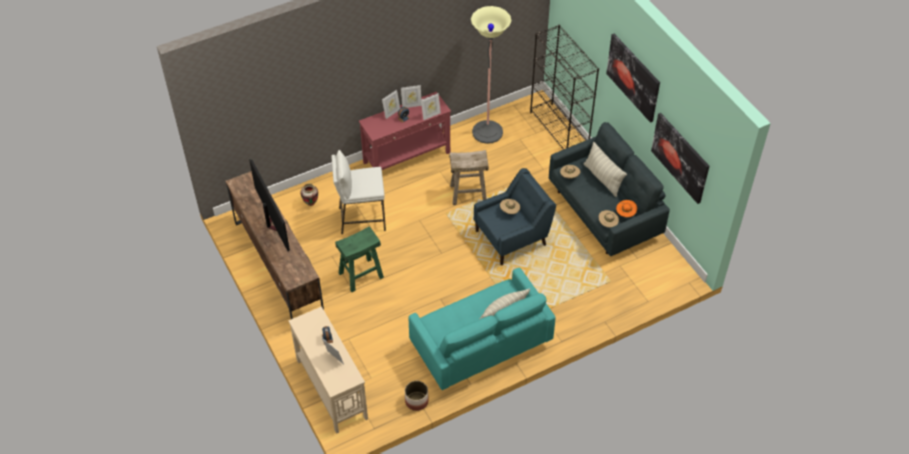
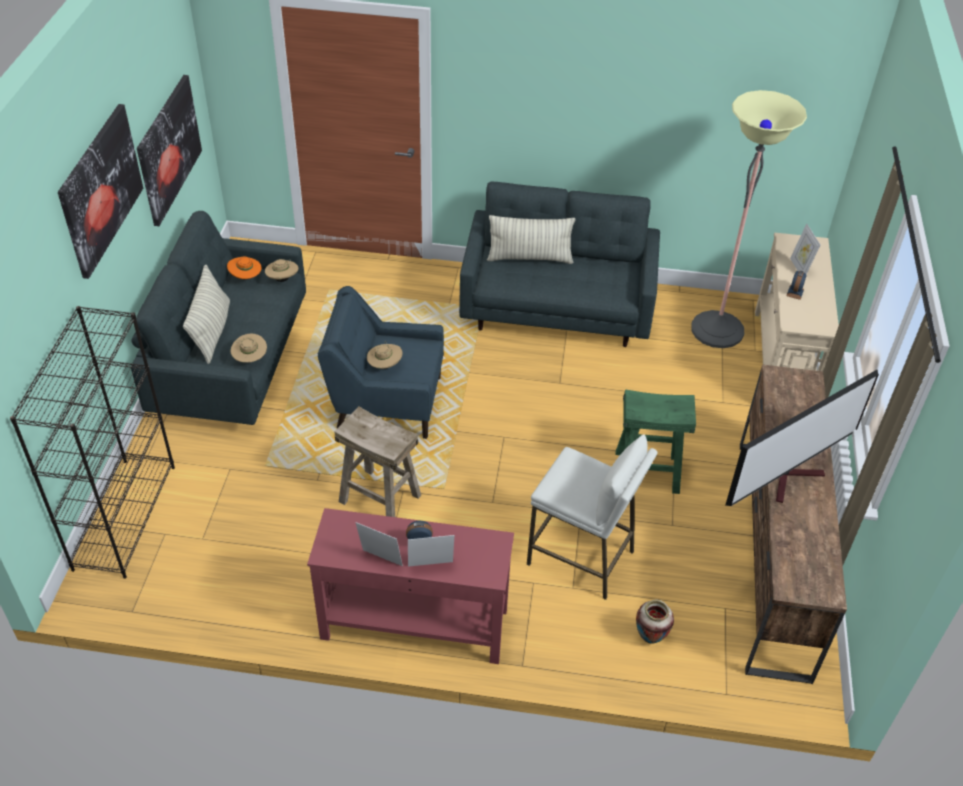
camera: 145 degrees left, 5 degrees down
television [249,159,290,252] -> television turned 135 degrees counterclockwise [725,370,879,506]
planter [405,381,429,411] -> none
turquoise sofa [409,268,556,390] -> grey sofa [459,181,660,347]
picture frame [421,93,441,120] -> none
floor lamp [471,6,511,144] -> floor lamp moved to [691,90,807,348]

